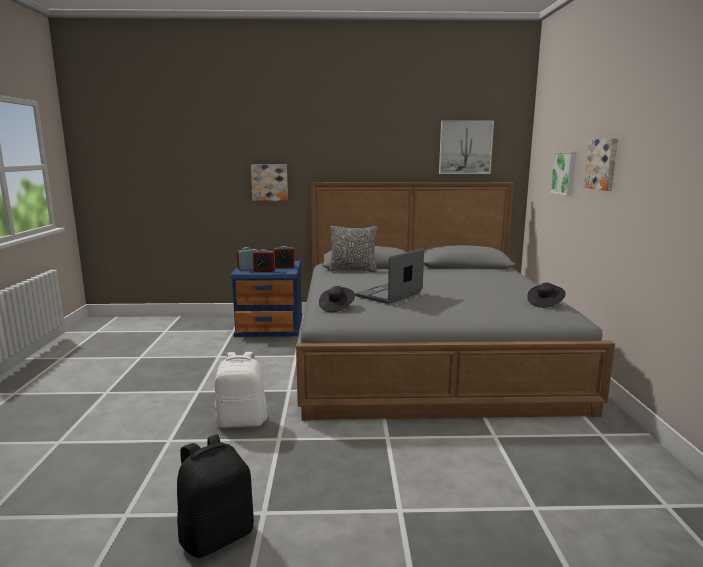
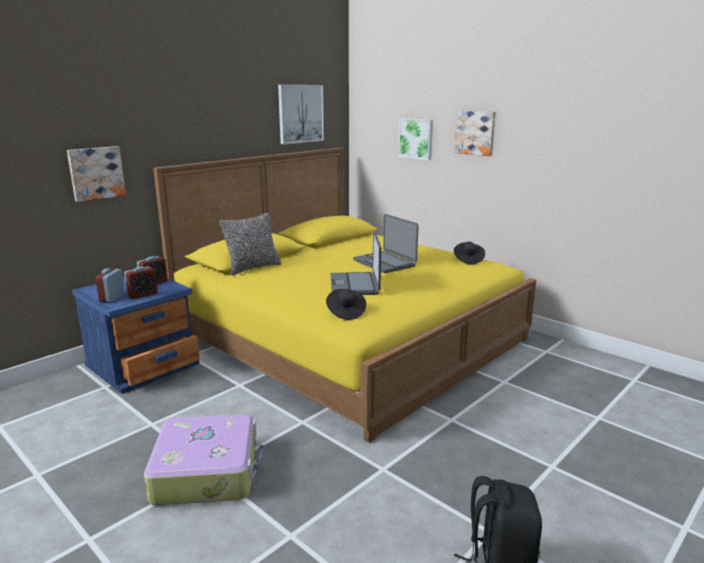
camera: 45 degrees left, 5 degrees up
white backpack [215,352,267,428] -> none
grey bed [296,182,615,421] -> yellow bed [153,148,536,443]
none -> suitcase [144,414,264,505]
none -> laptop [353,214,419,273]

